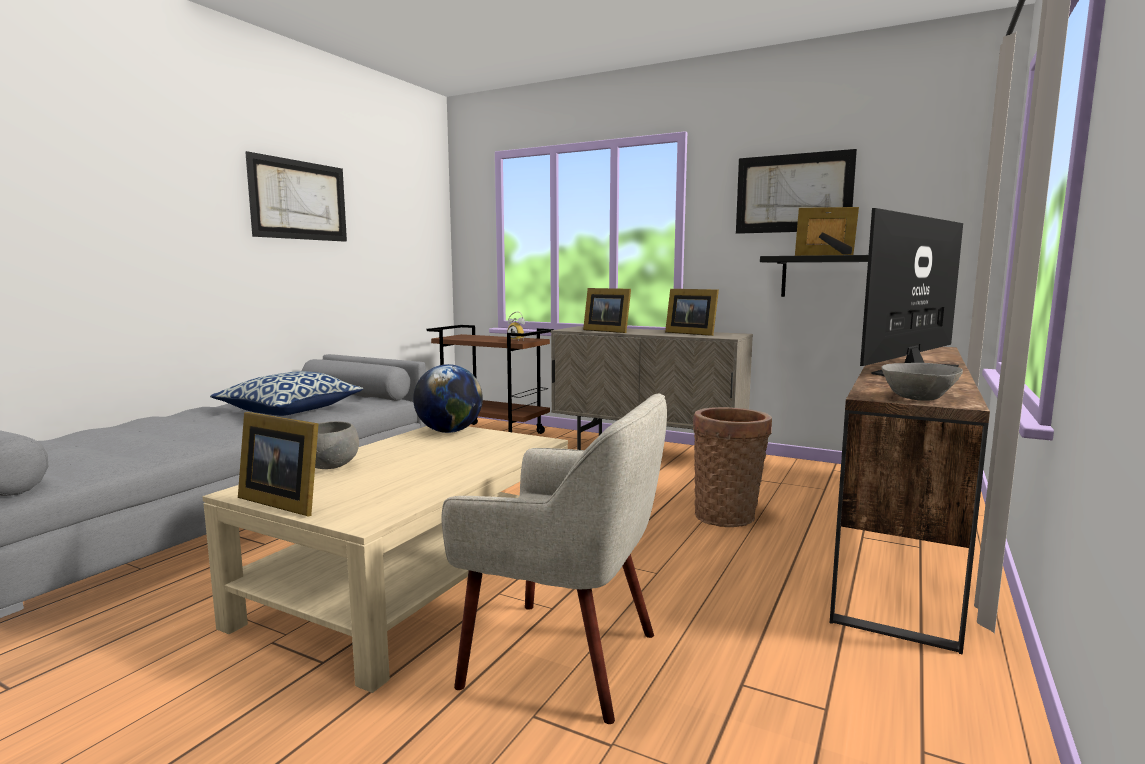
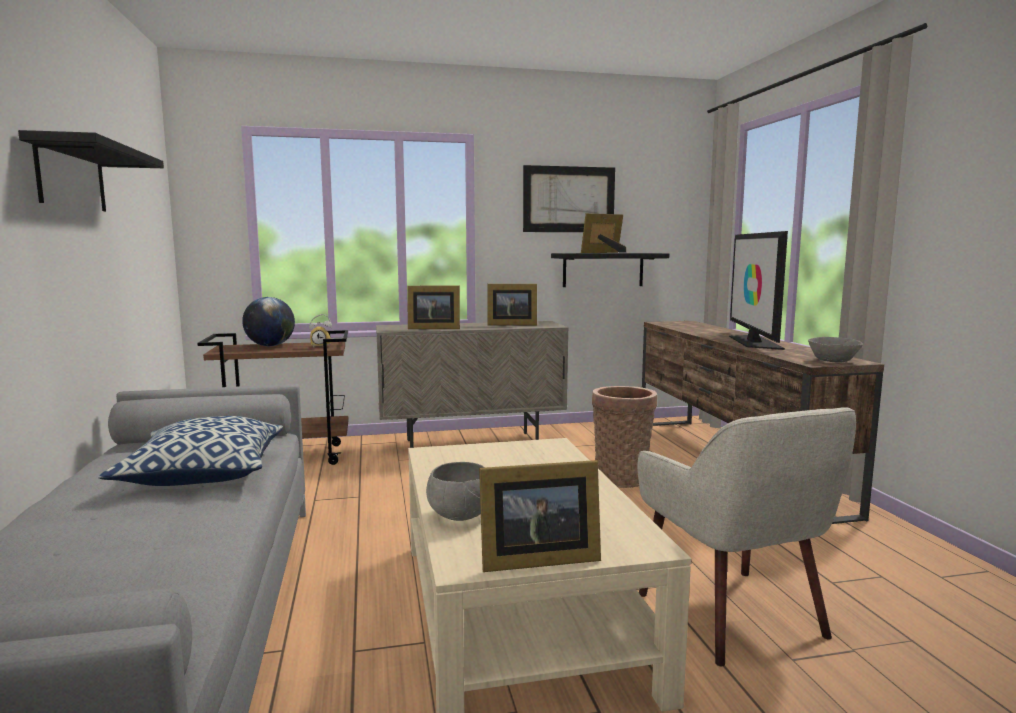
camera: 40 degrees left, 0 degrees up
picture [245,151,347,242] -> black shelf [18,130,164,211]
globe [413,364,483,433] -> globe moved to [242,297,295,346]
beige armchair [442,393,667,724] -> beige armchair turned 90 degrees clockwise [637,407,856,666]

